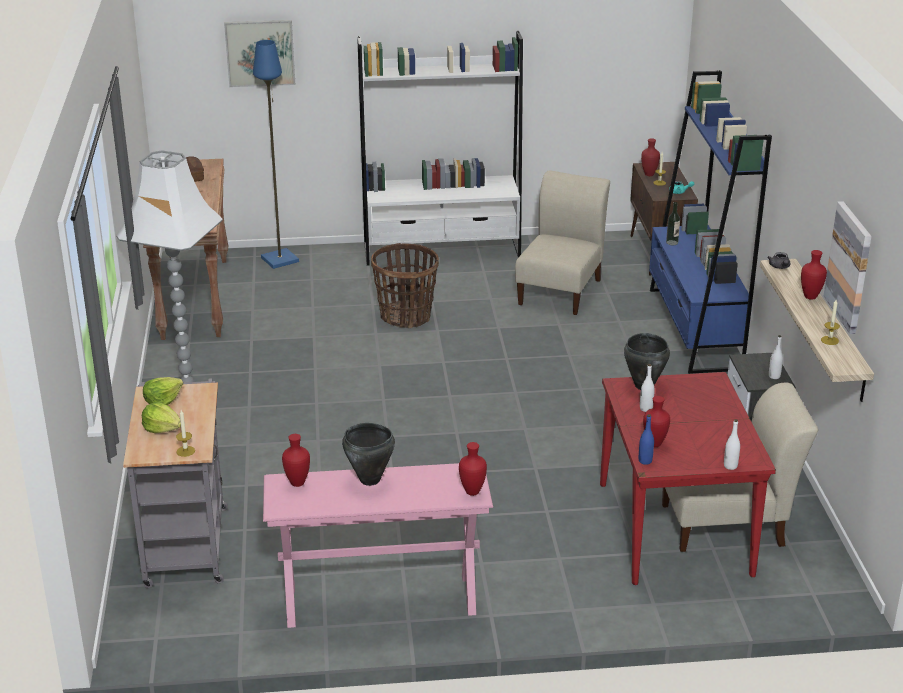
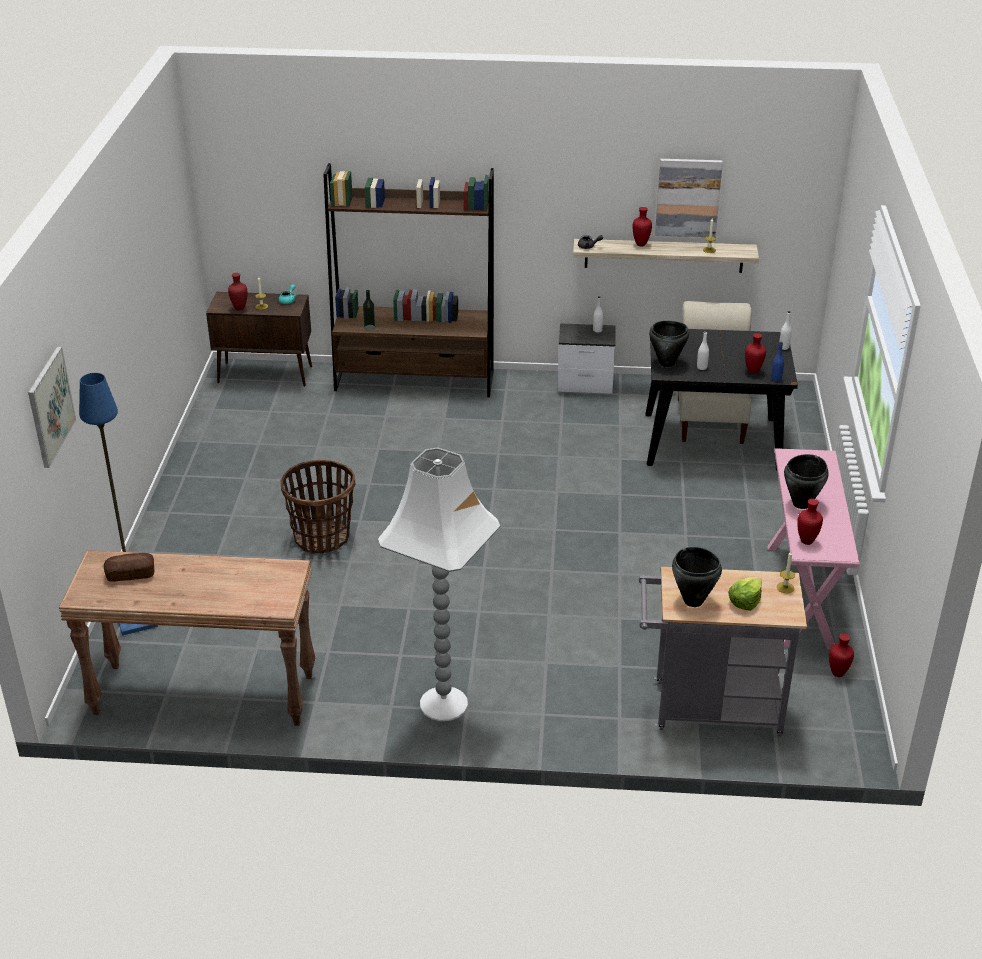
camera: 80 degrees left, 5 degrees up
lettuce [143,377,183,405] -> black cooking pot [672,547,722,607]
white bookcase [357,31,523,266] -> none
red vase [459,442,487,496] -> red vase moved to [829,634,854,677]
beige chair [515,171,610,315] -> none
red dining table [600,372,776,585] -> black dining table [645,327,798,471]
blue bookcase [649,70,772,374] -> brown bookcase [323,163,494,397]

